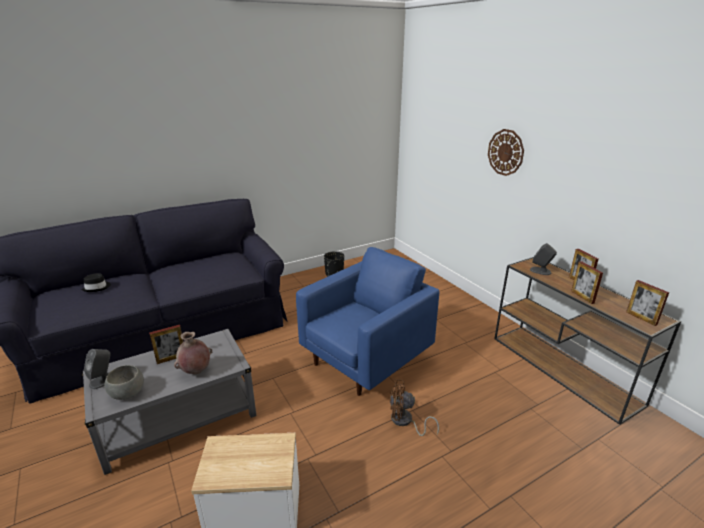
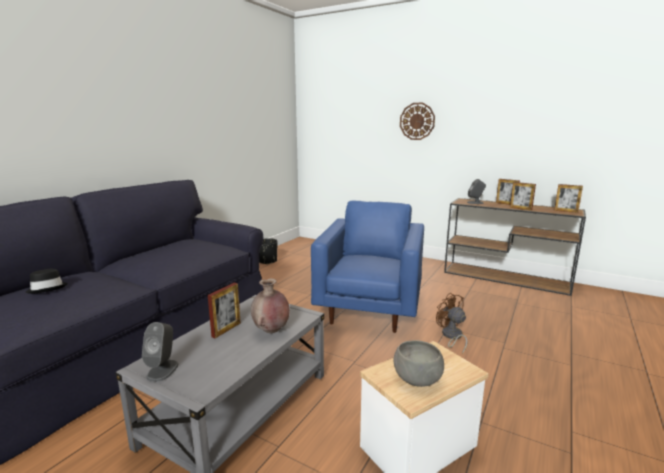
camera: 30 degrees left, 10 degrees down
grey bowl [104,365,144,400] -> grey bowl moved to [393,340,444,387]
brown fan [390,379,439,436] -> brown fan turned 90 degrees clockwise [436,293,467,354]

